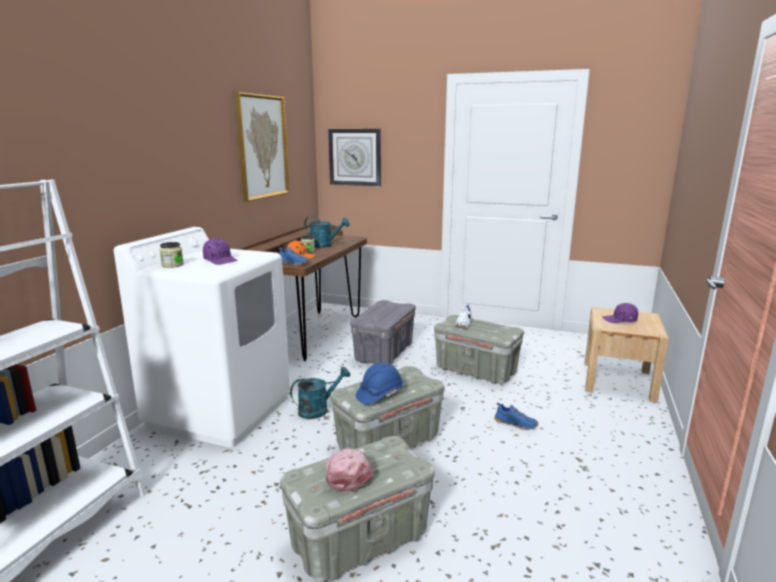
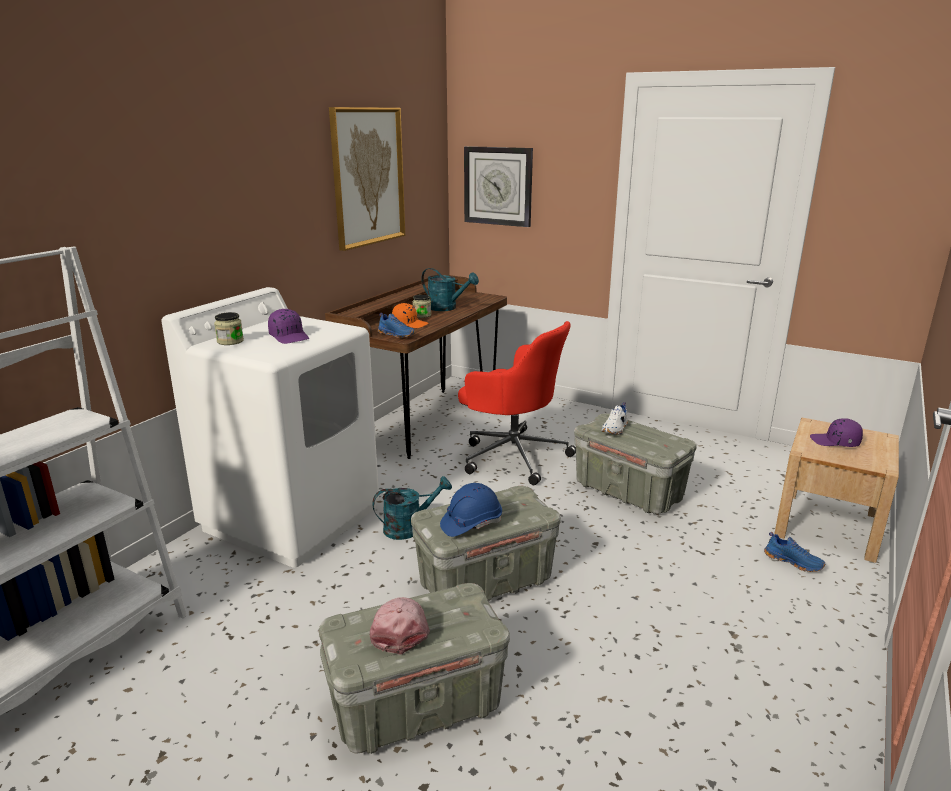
camera: 10 degrees right, 5 degrees up
grey storage box [350,300,416,364] -> red office chair [458,321,576,485]
blue shoe [494,402,538,430] -> blue shoe moved to [764,532,825,572]

